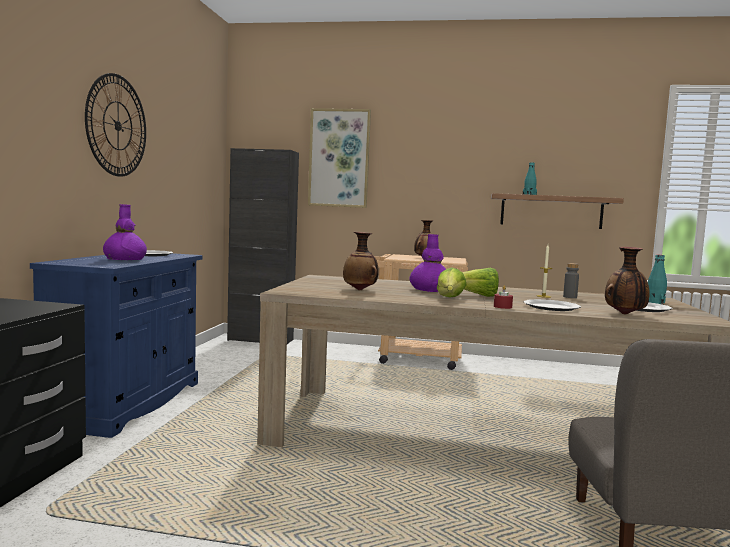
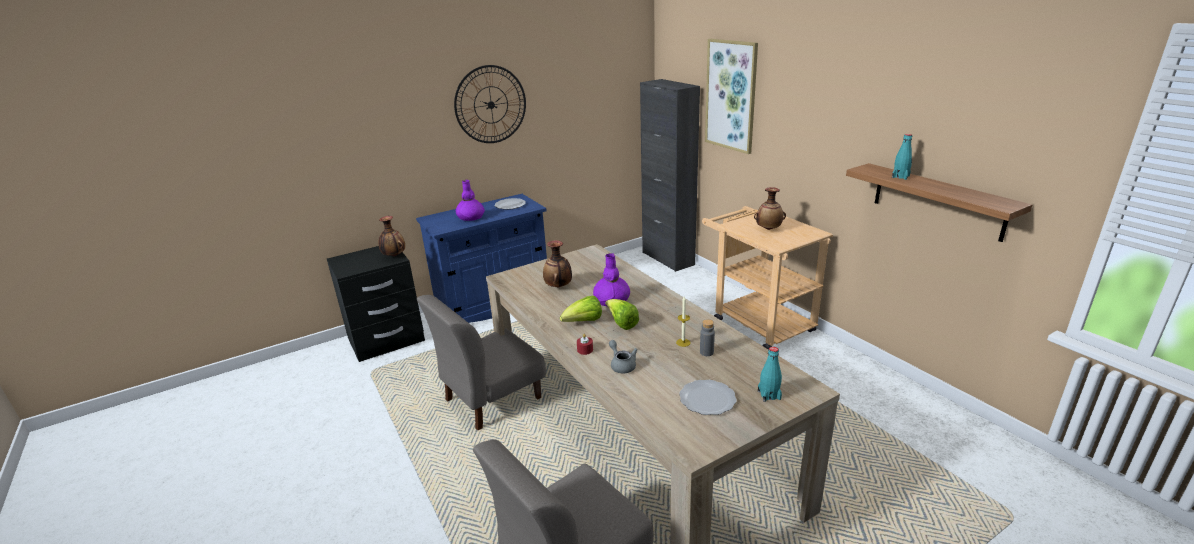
camera: 50 degrees right, 20 degrees up
plate [523,299,581,311] -> grey teapot [609,340,638,373]
vase [605,247,650,314] -> vase moved to [379,216,405,256]
none -> grey chair [417,295,546,430]

